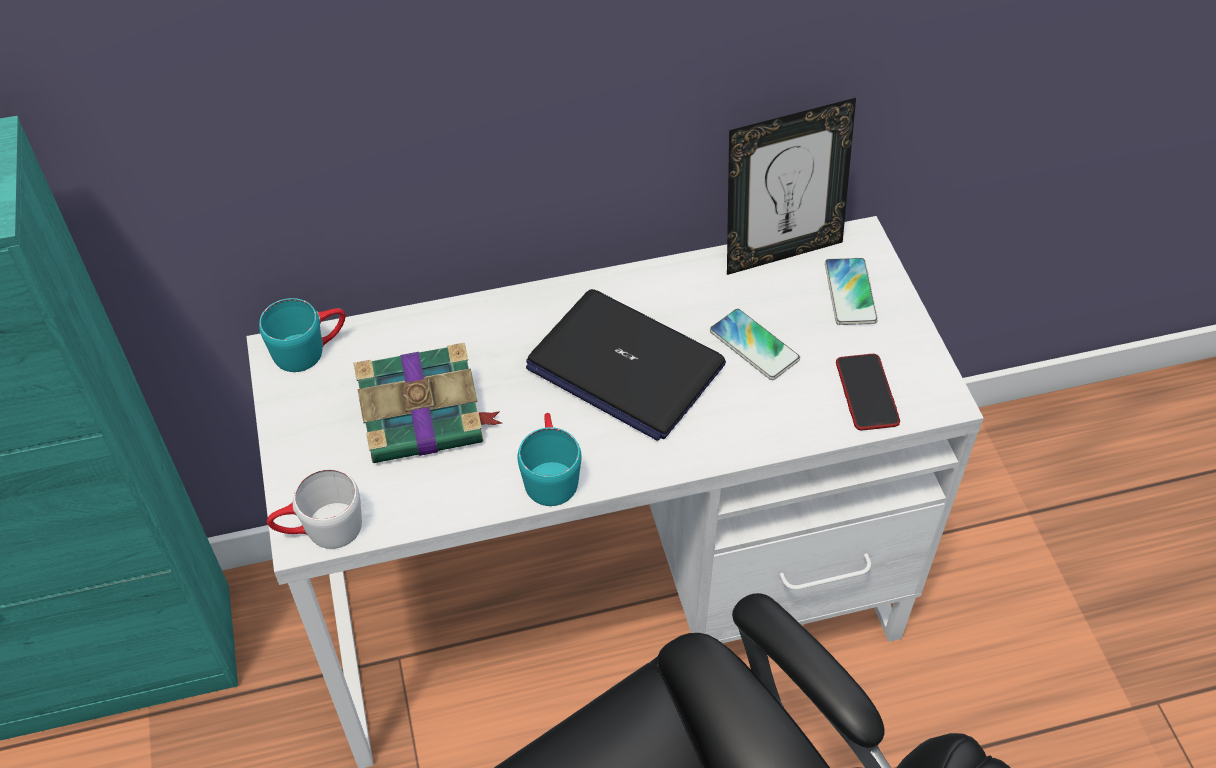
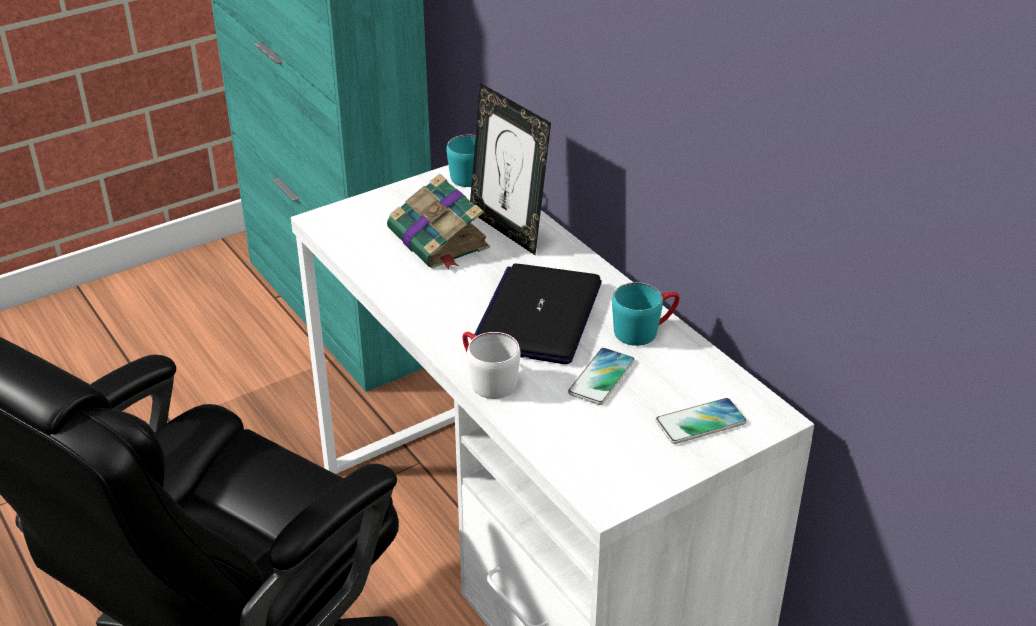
camera: 70 degrees right, 15 degrees down
white mug [267,469,362,549] -> white mug moved to [462,332,520,399]
turquoise mug [517,413,581,506] -> turquoise mug moved to [612,282,680,346]
picture frame [727,98,856,275] -> picture frame moved to [470,83,551,255]
phone [836,354,900,430] -> none

